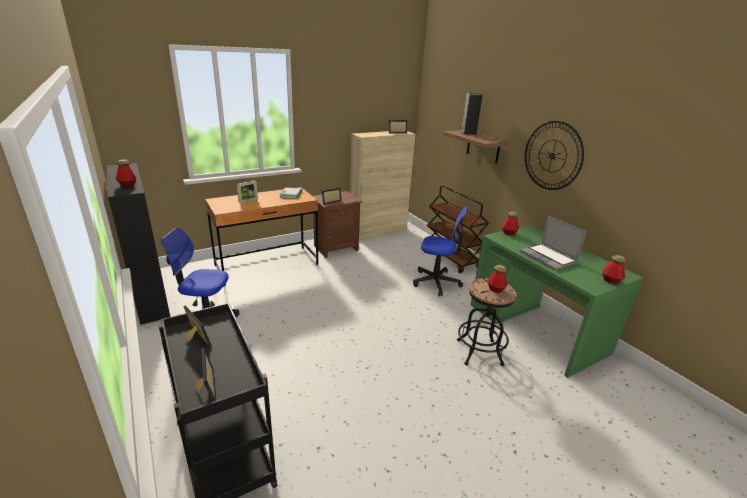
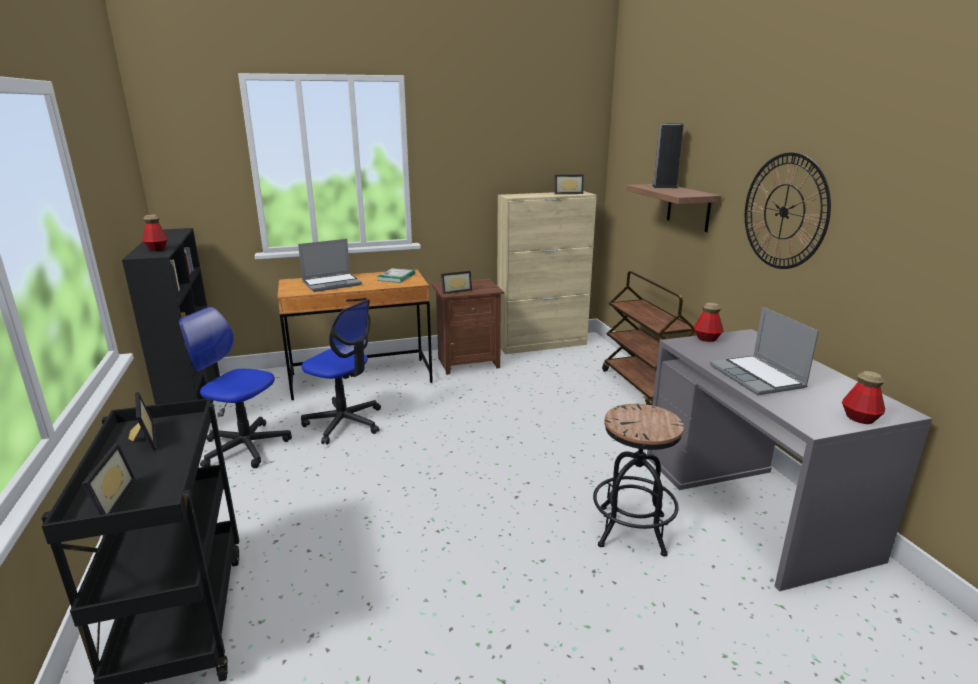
camera: 15 degrees right, 5 degrees down
picture frame [237,180,258,204] -> laptop [298,239,362,292]
office chair [413,206,467,296] -> office chair moved to [301,299,381,444]
green desk [471,225,643,378] -> grey desk [647,329,932,591]
bottle [487,265,508,293] -> none

